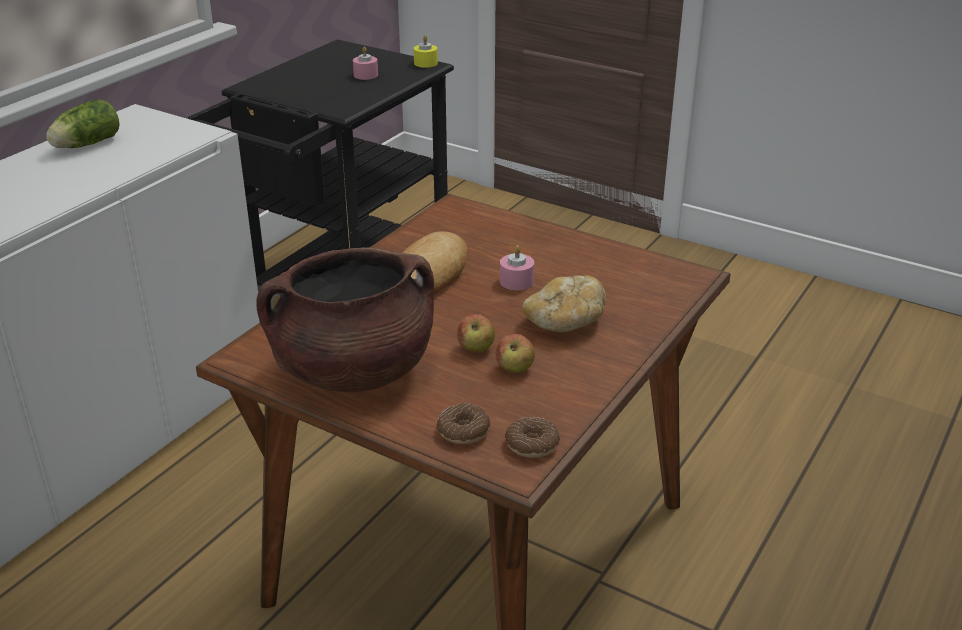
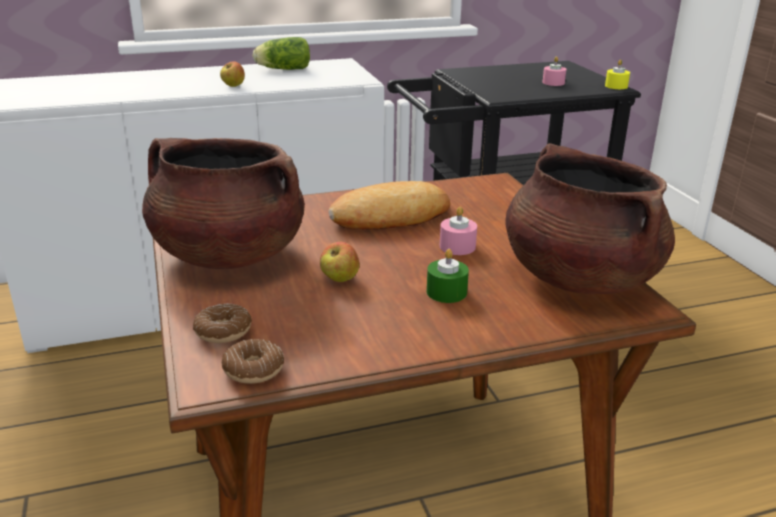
camera: 40 degrees right, 5 degrees down
apple [496,334,535,373] -> apple moved to [220,61,245,87]
bread [522,275,606,332] -> green candle [427,249,469,303]
none -> brown cooking pot [505,143,675,294]

